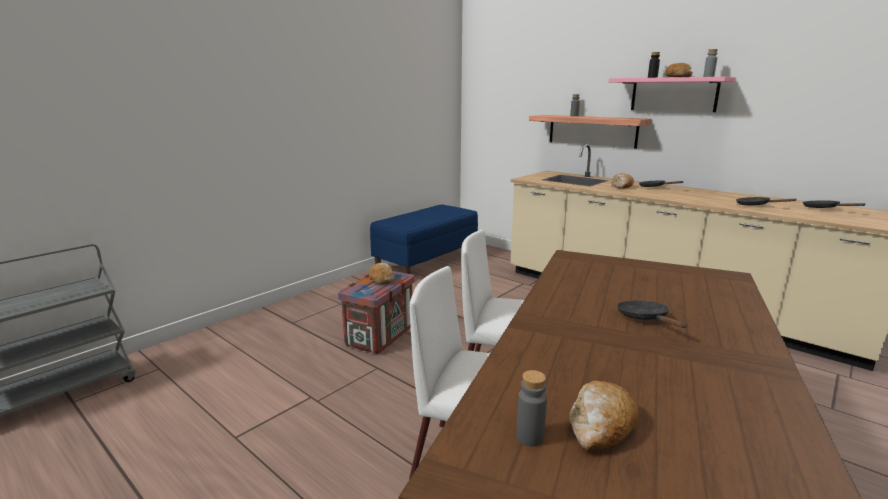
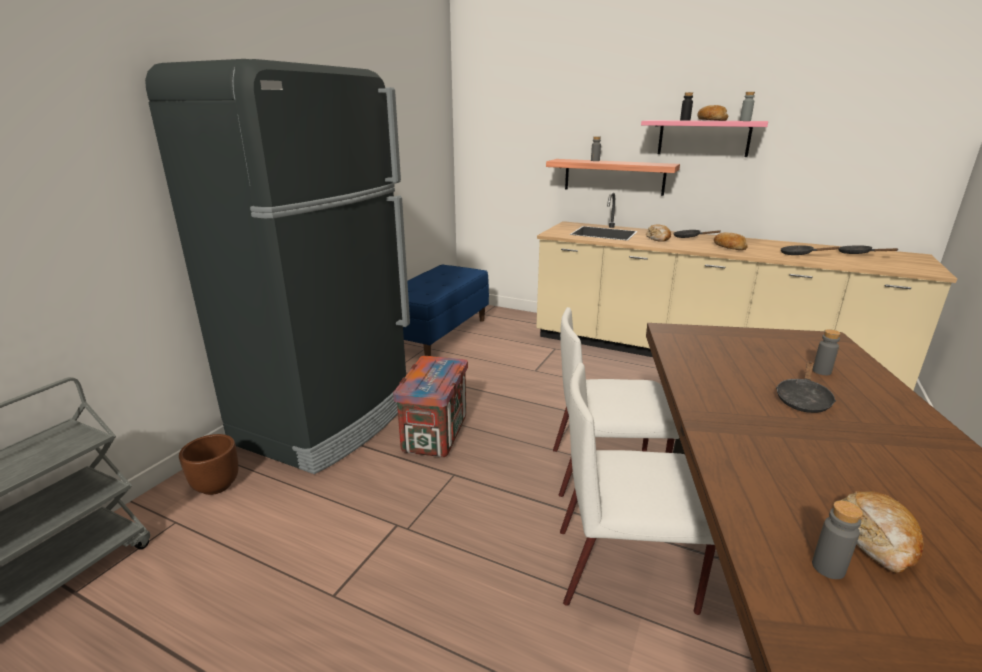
camera: 15 degrees left, 5 degrees up
bread [369,263,394,284] -> bread moved to [714,232,748,250]
black frying pan [617,300,687,328] -> black frying pan turned 120 degrees counterclockwise [776,361,836,413]
none -> black fridge [145,59,410,474]
none -> brown planter [179,434,238,495]
none -> grey bottle [813,329,841,375]

